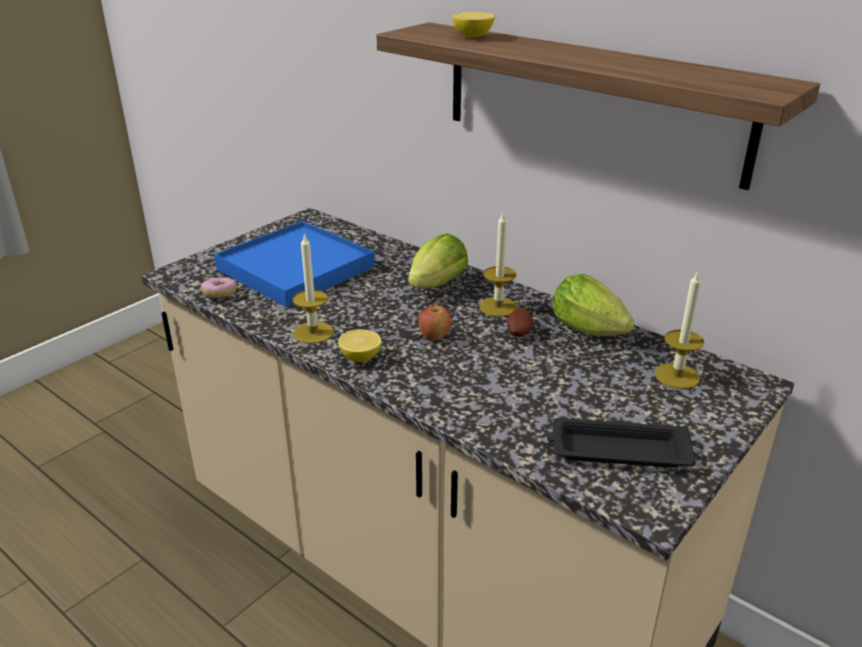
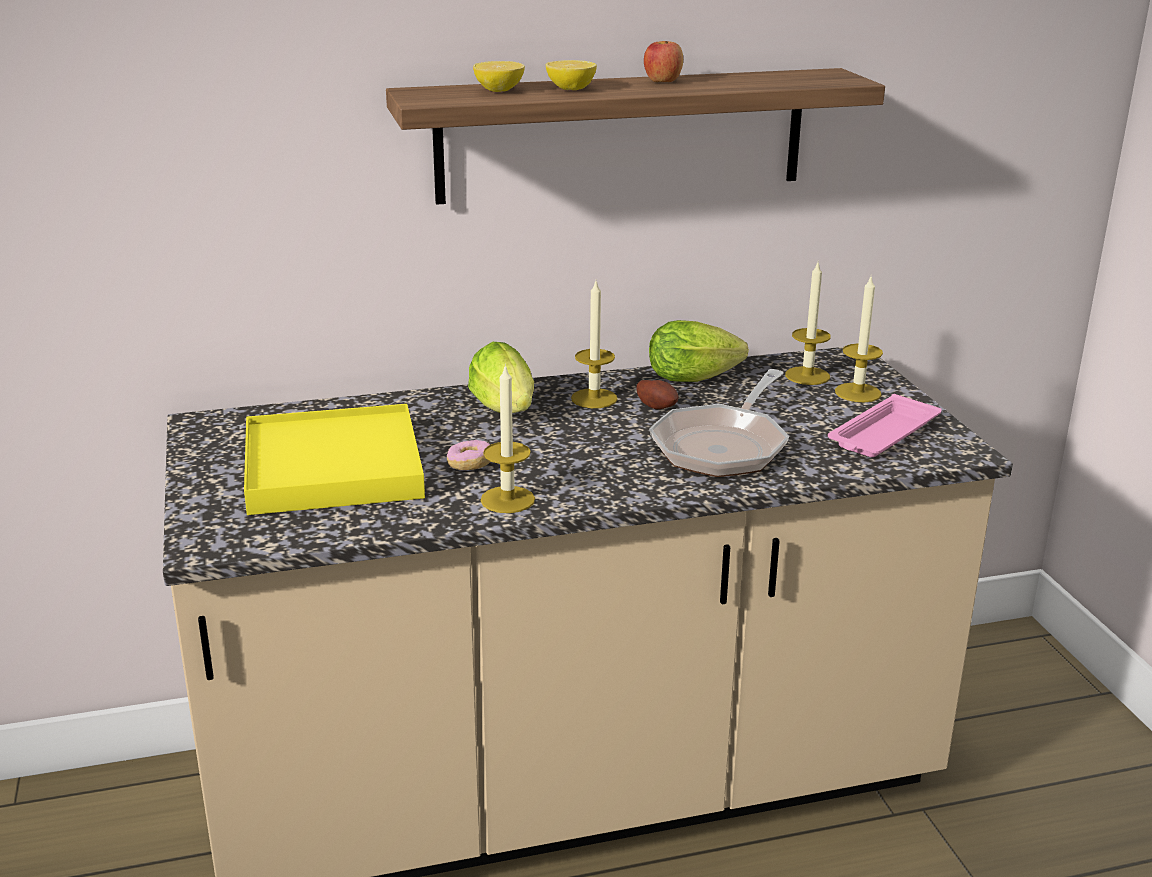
camera: 55 degrees left, 5 degrees down
donut [201,277,237,298] -> donut moved to [447,440,491,470]
blue tray [214,221,375,307] -> yellow tray [244,404,425,515]
lemon [338,329,382,362] -> lemon moved to [546,60,597,90]
apple [418,305,451,341] -> apple moved to [644,41,683,82]
black tray [547,418,696,468] -> pink tray [828,394,942,457]
none -> frying pan [649,369,789,477]
none -> candle [835,277,883,402]

